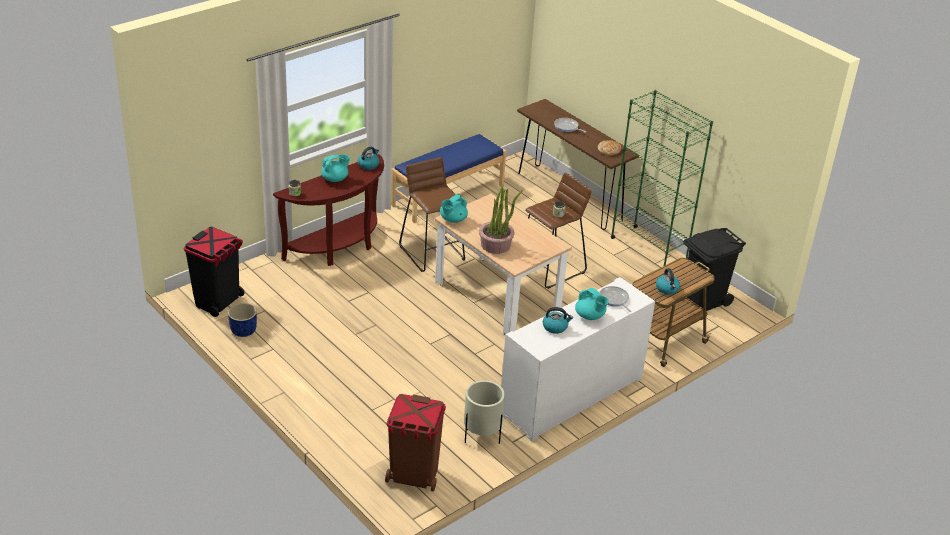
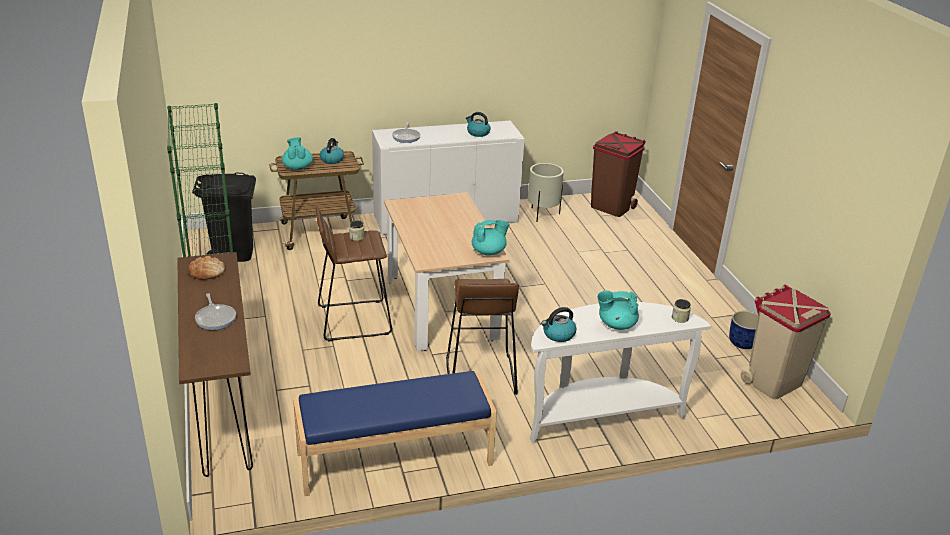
camera: 155 degrees left, 5 degrees down
black trash can [184,227,245,317] -> beige trash can [741,285,831,400]
brown console table [273,154,384,266] -> white console table [530,302,711,444]
potted plant [479,185,523,254] -> none
turquoise teapot [575,288,609,320] -> turquoise teapot moved to [282,137,313,170]

